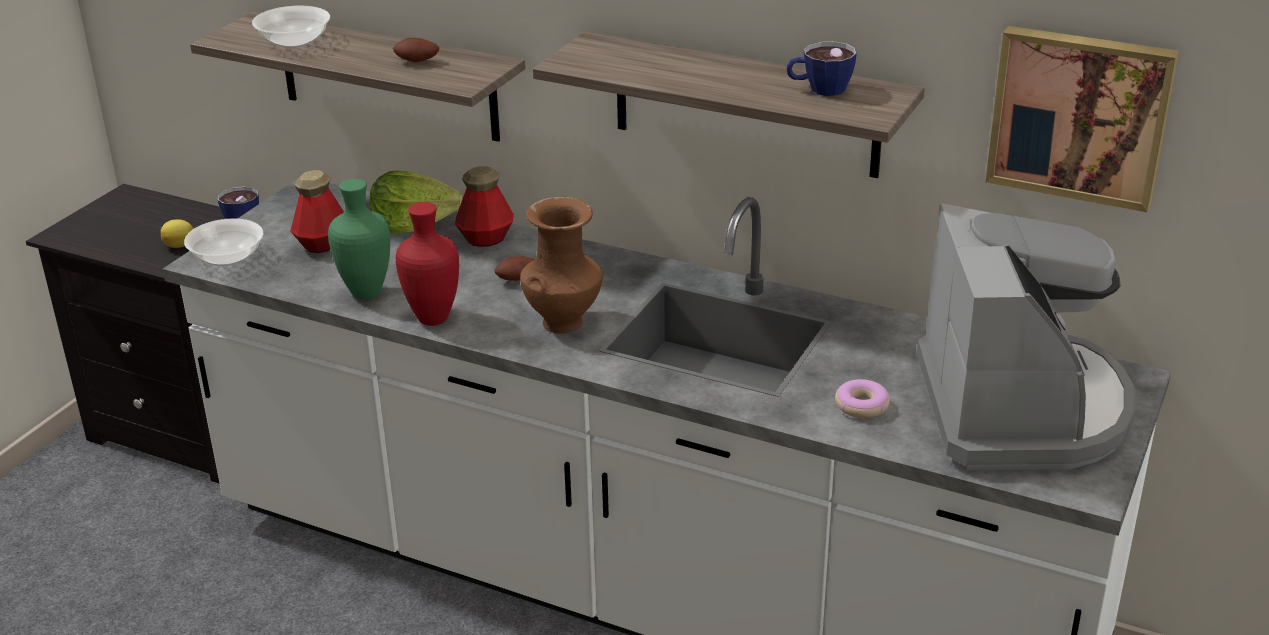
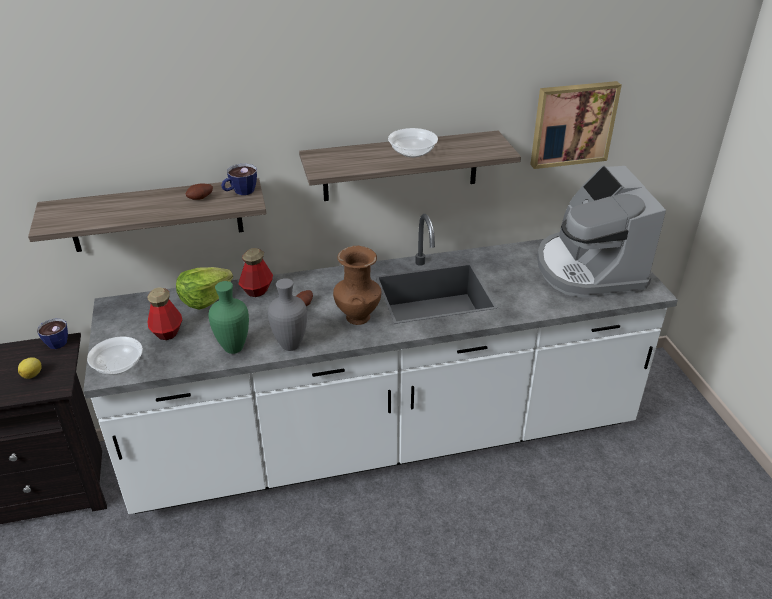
camera: 40 degrees left, 5 degrees up
bowl [252,6,330,48] -> bowl moved to [388,128,438,158]
red vase [396,202,459,326] -> grey vase [268,278,307,351]
cup [786,41,857,96] -> cup moved to [221,163,257,195]
donut [835,379,890,418] -> none
coffee machine [917,203,1135,470] -> coffee machine turned 150 degrees counterclockwise [537,165,666,297]

